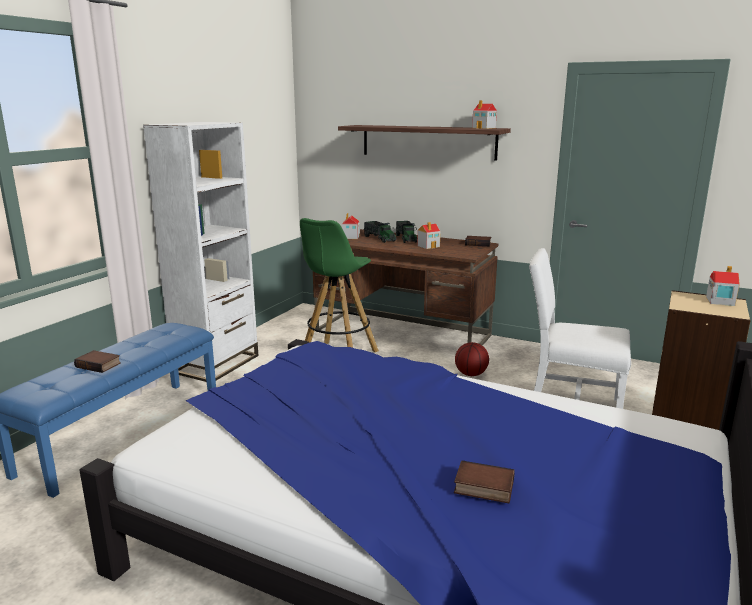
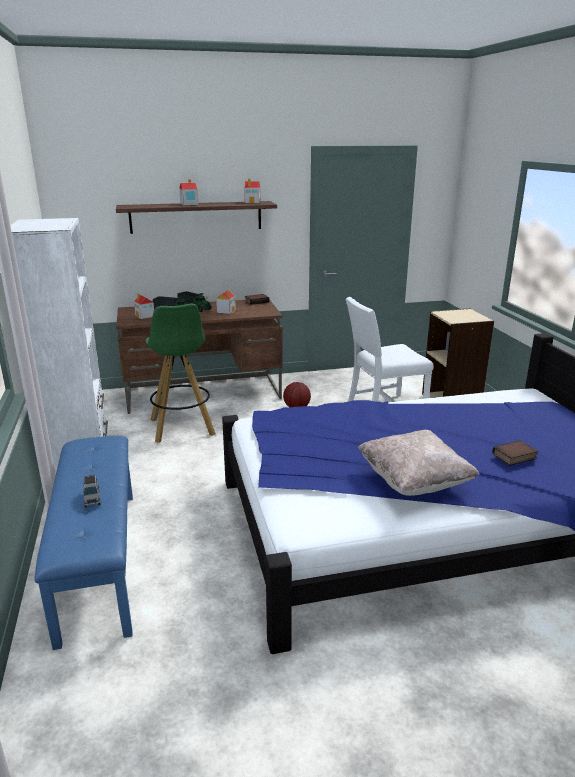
camera: 40 degrees left, 5 degrees up
book [74,350,121,373] -> grey toy car [82,475,101,507]
toy house [706,266,740,306] -> toy house moved to [179,179,198,205]
none -> beige pillow [357,430,479,496]

